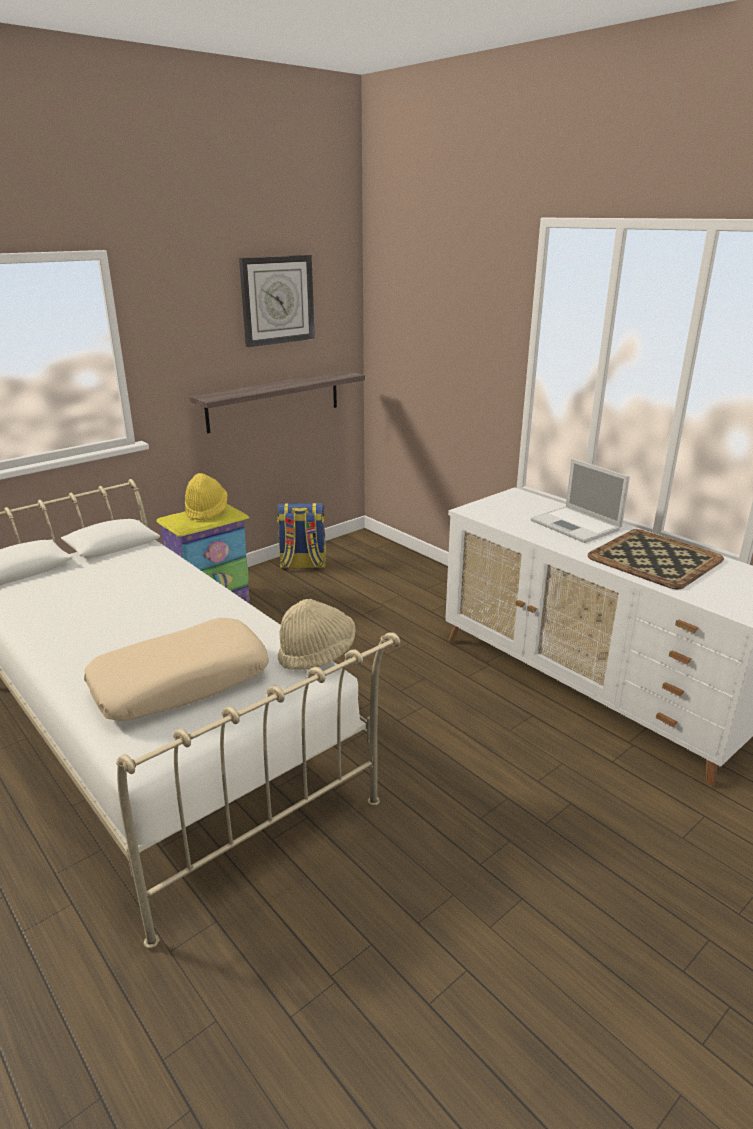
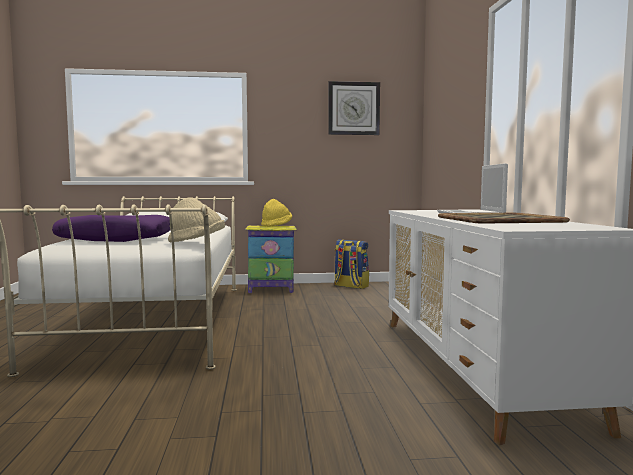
camera: 35 degrees right, 20 degrees down
beige pillow [84,618,269,721] -> purple pillow [52,215,170,242]
shelf [190,371,365,433] -> none

